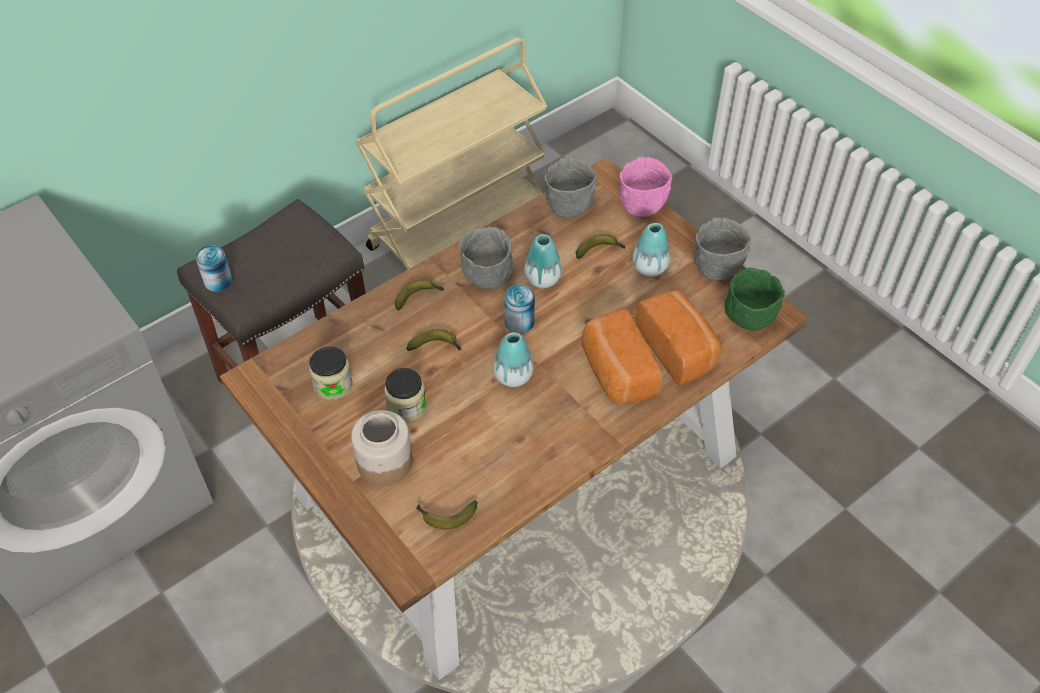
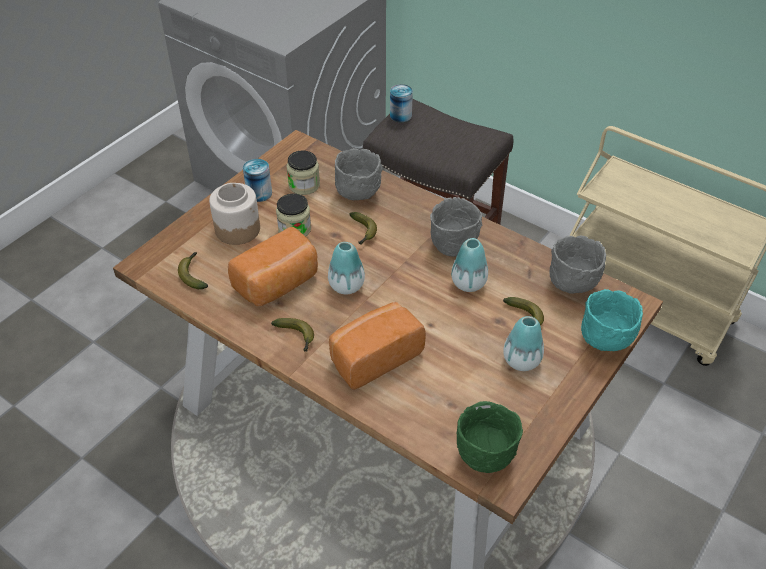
camera: 75 degrees right, 5 degrees down
banana [395,279,444,310] -> banana moved to [271,318,314,352]
can [504,284,535,333] -> can moved to [243,159,272,202]
pink bowl [619,157,672,217] -> turquoise bowl [581,289,643,351]
bread [636,291,722,386] -> bread moved to [228,227,318,306]
grey bowl [694,217,751,280] -> grey bowl moved to [335,148,383,200]

